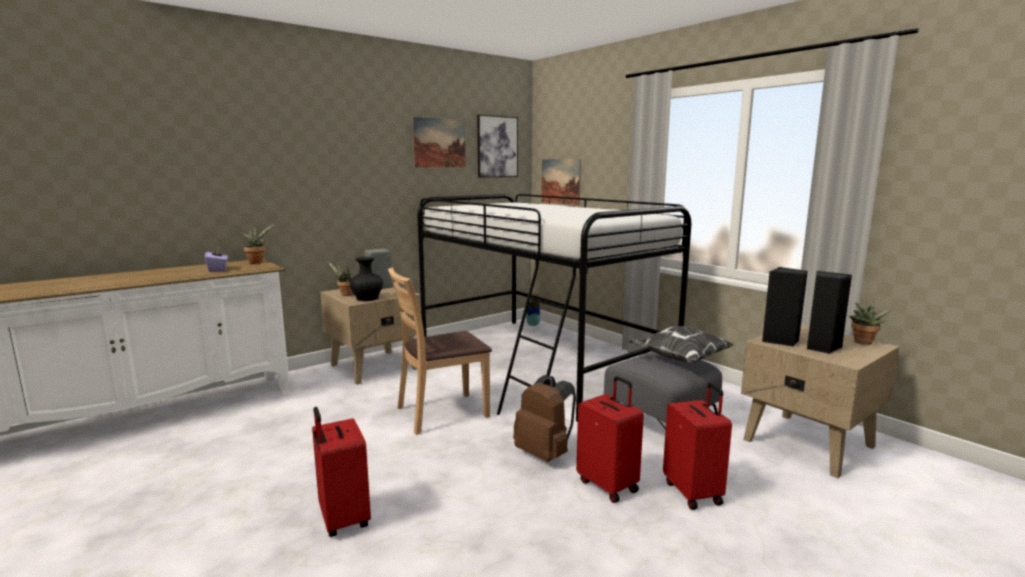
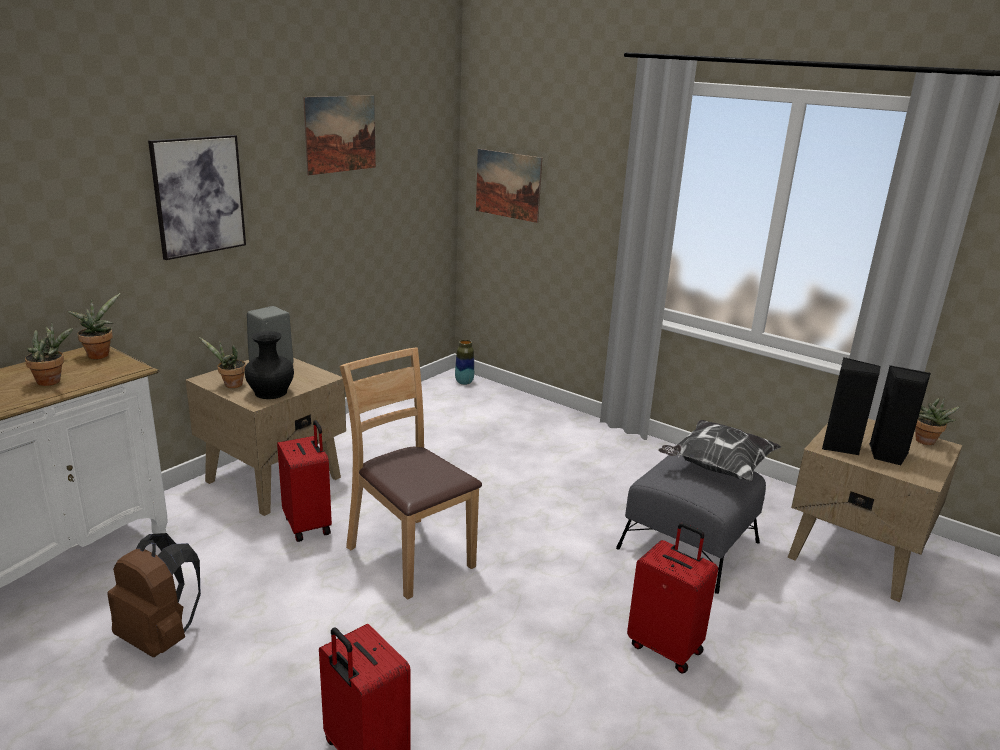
camera: 15 degrees left, 10 degrees up
purple tissue box [205,246,228,272] -> potted plant [25,322,74,386]
brown chair [388,267,492,435] -> brown chair turned 90 degrees clockwise [339,348,482,600]
black bed [417,194,691,422] -> none
picture [477,114,518,178] -> picture moved to [148,135,246,260]
brown backpack [513,375,576,462] -> brown backpack moved to [108,533,201,657]
red suitcase [663,383,732,510] -> red suitcase moved to [277,420,332,542]

